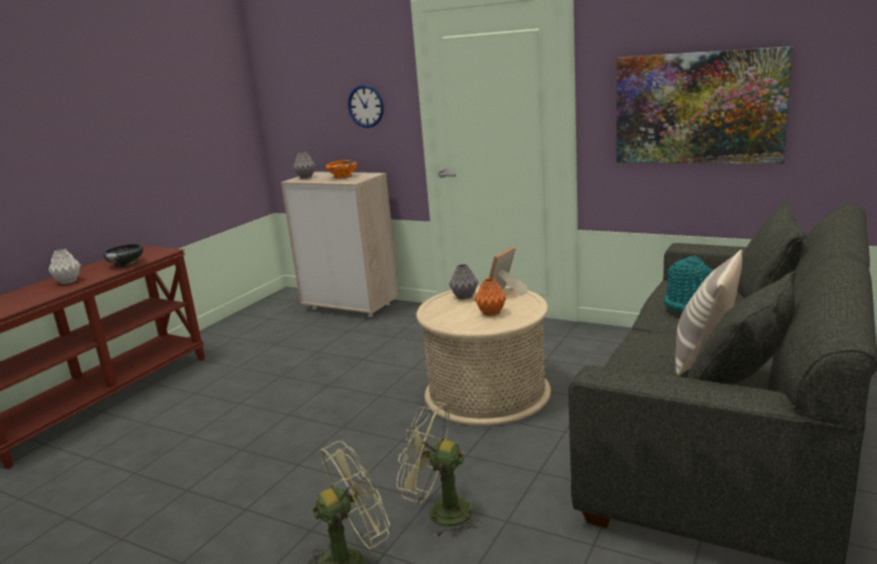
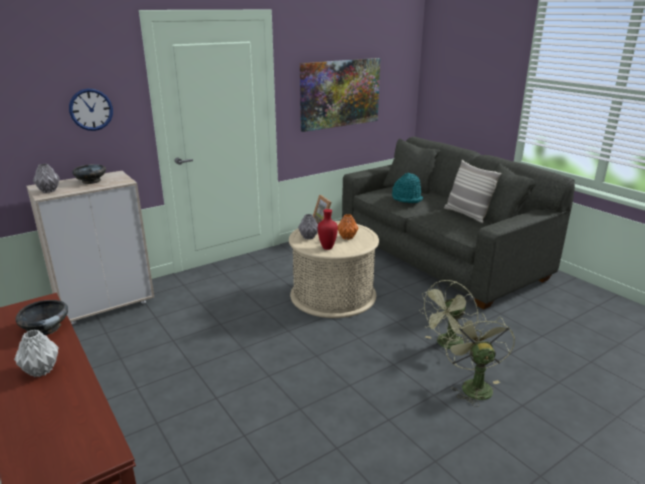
camera: 65 degrees left, 5 degrees up
orange bowl [326,160,357,178] -> black bowl [72,164,106,184]
none -> red vase [318,209,338,250]

